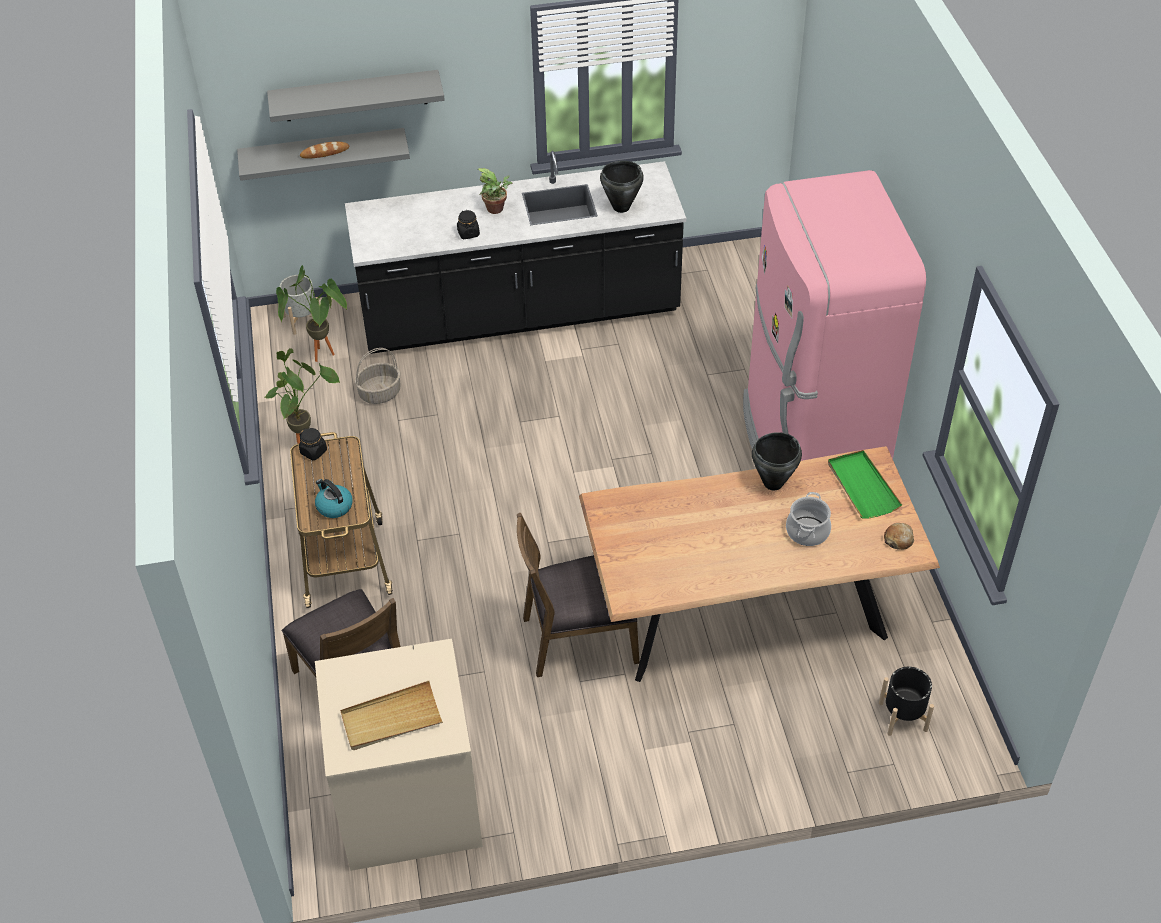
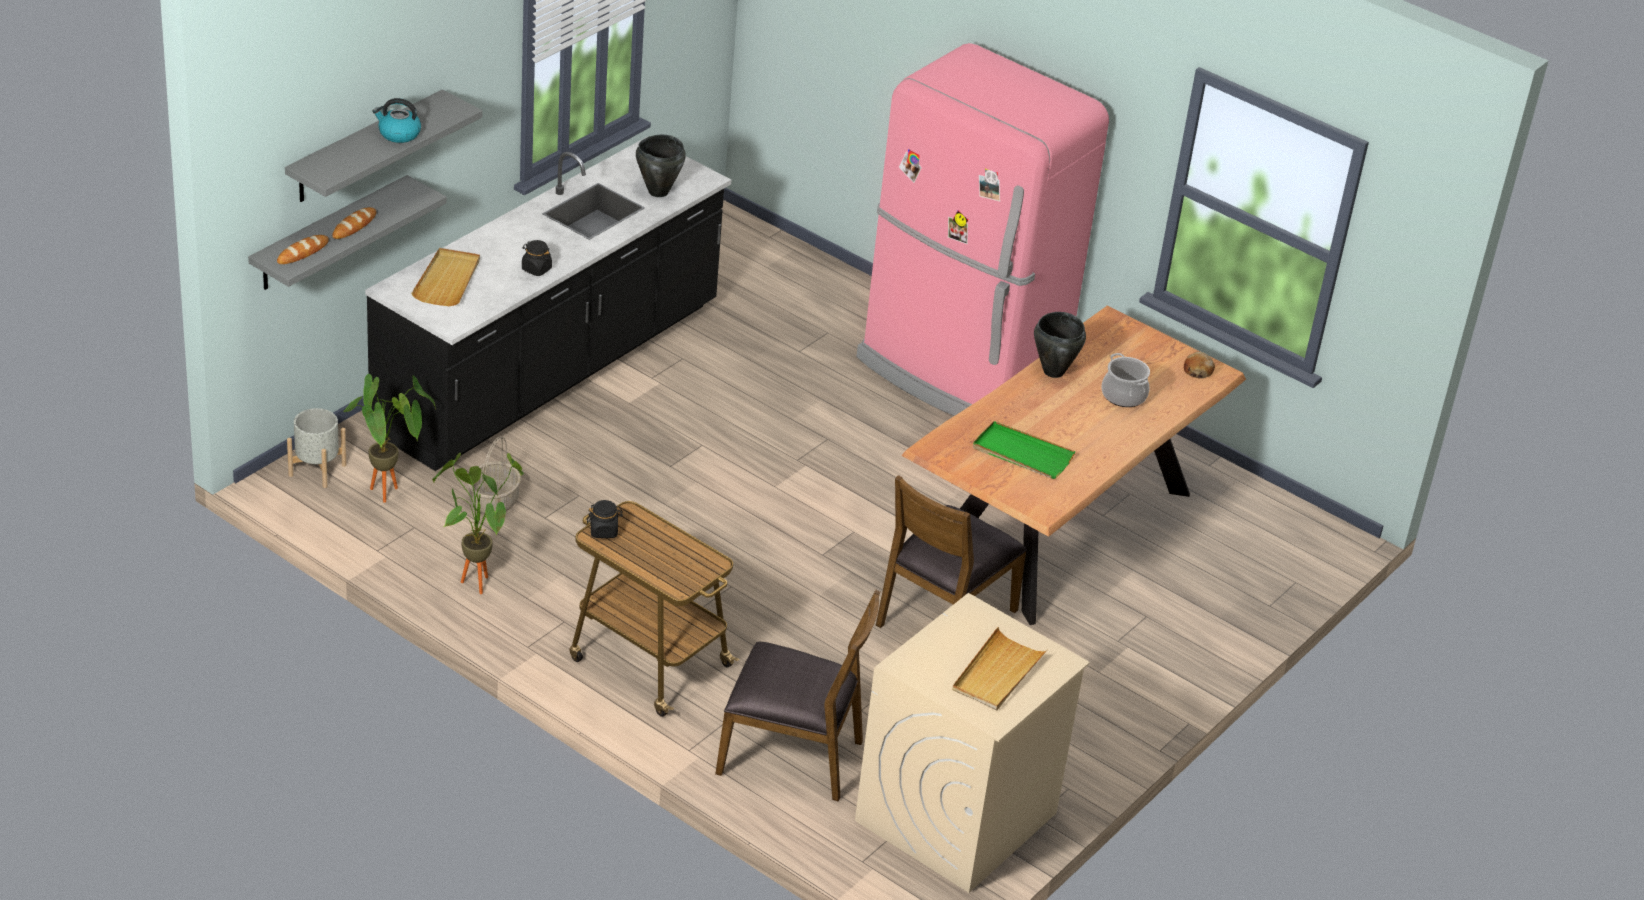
camera: 45 degrees left, 10 degrees down
kettle [315,479,353,518] -> kettle moved to [372,98,421,143]
potted plant [478,168,512,214] -> none
green tray [828,450,902,519] -> green tray moved to [973,421,1075,479]
black planter [879,667,934,736] -> none
none -> bread [277,235,329,264]
none -> beige tray [411,248,480,306]

